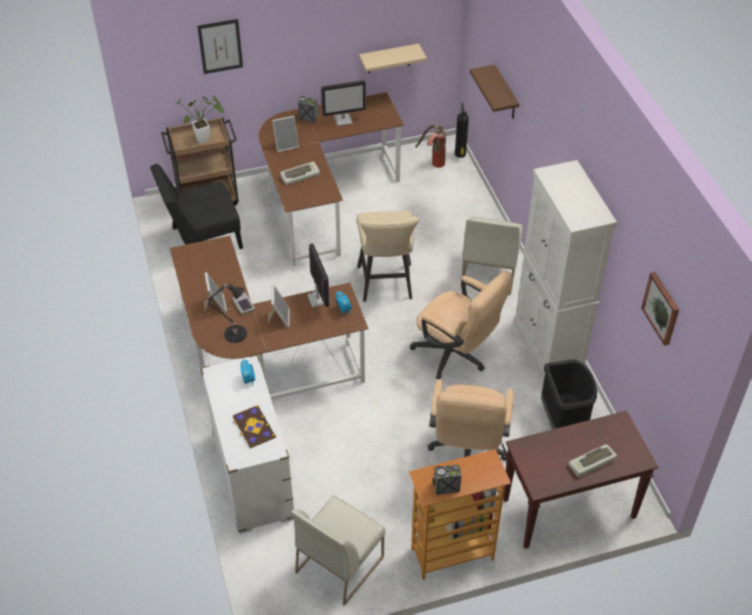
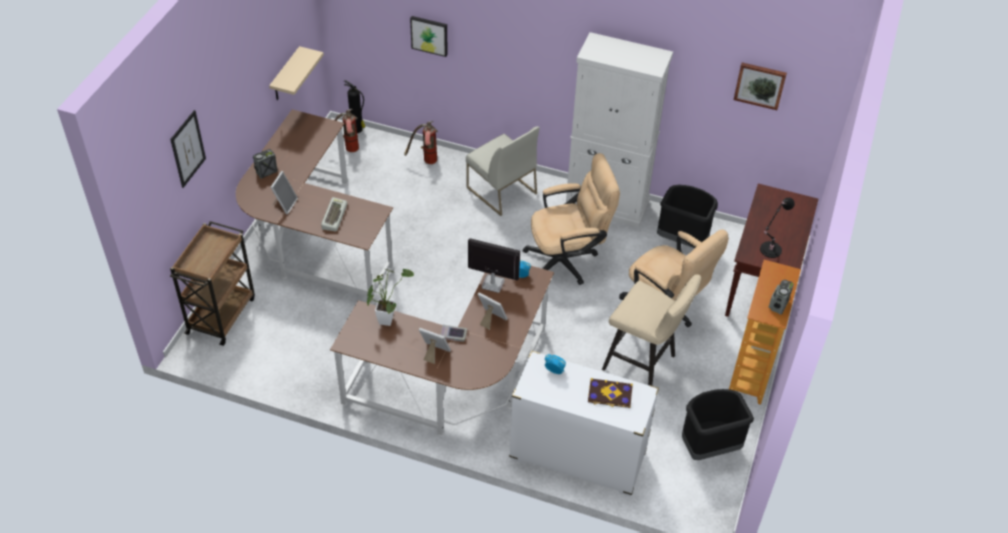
camera: 55 degrees left, 0 degrees up
black chair [150,164,243,249] -> none
potted plant [174,96,224,144] -> potted plant moved to [367,268,414,326]
black table lamp [205,284,247,343] -> black table lamp moved to [760,197,795,258]
white chair [291,496,385,606] -> black trash can [682,389,754,460]
monitor [321,80,366,126] -> none
beige stool [357,211,419,302] -> beige stool moved to [602,274,701,386]
brown shelf [470,65,519,119] -> picture [410,16,448,57]
keyboard [568,444,617,477] -> none
none -> fire extinguisher [404,121,438,164]

